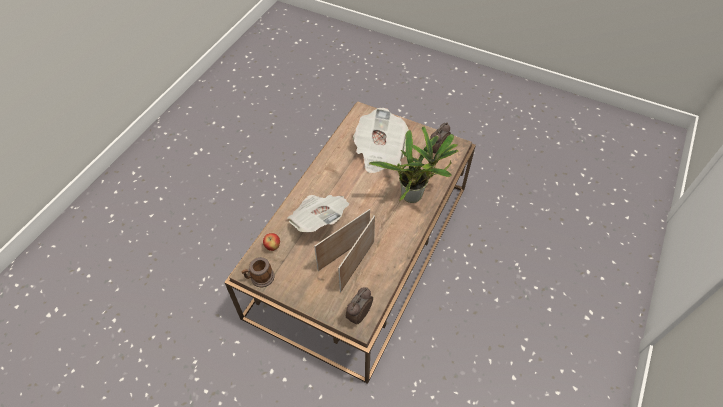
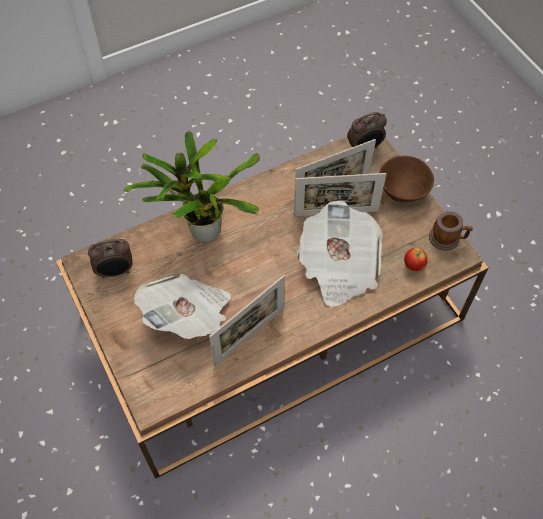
camera: 145 degrees left, 5 degrees up
none -> picture frame [209,275,285,366]
none -> brown bowl [379,156,434,202]

